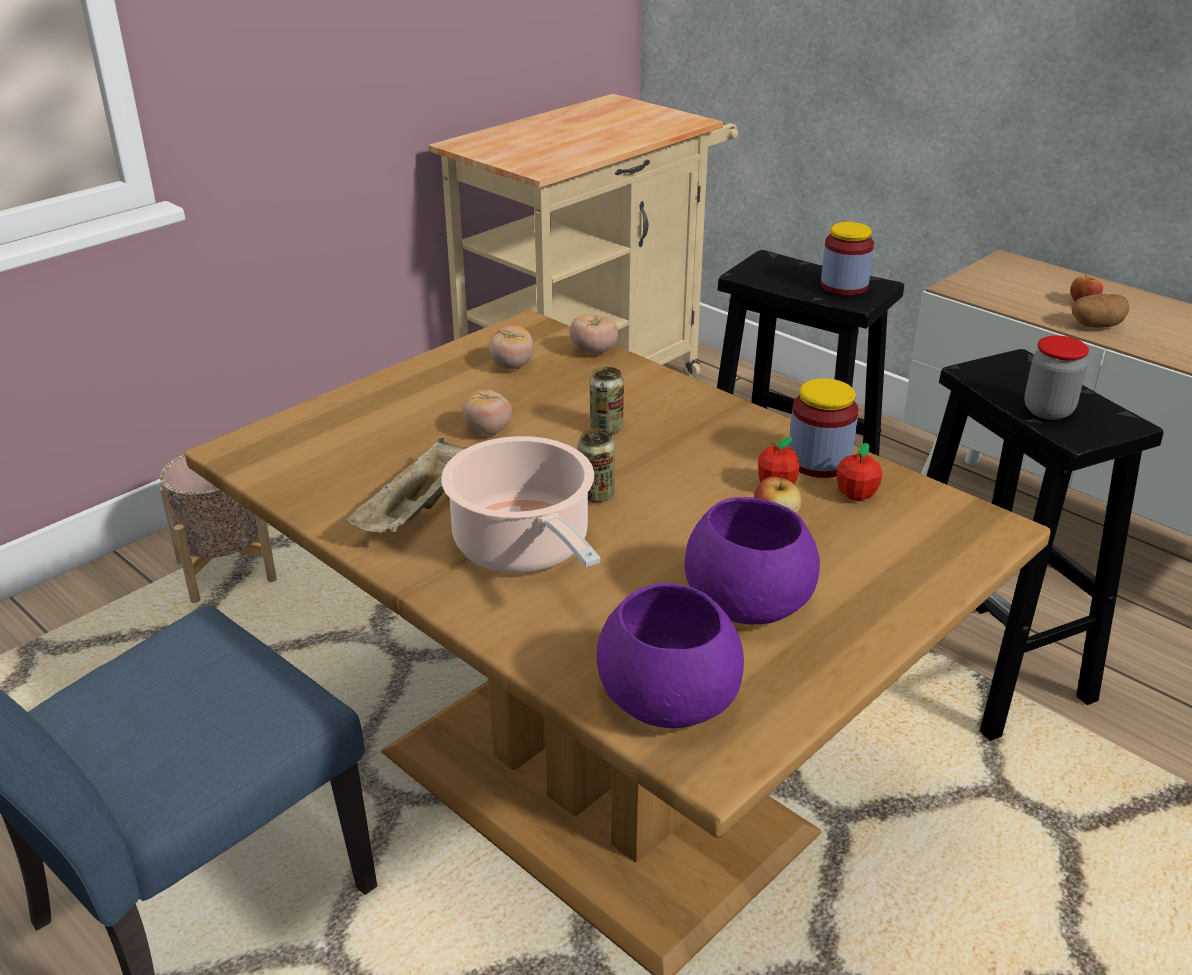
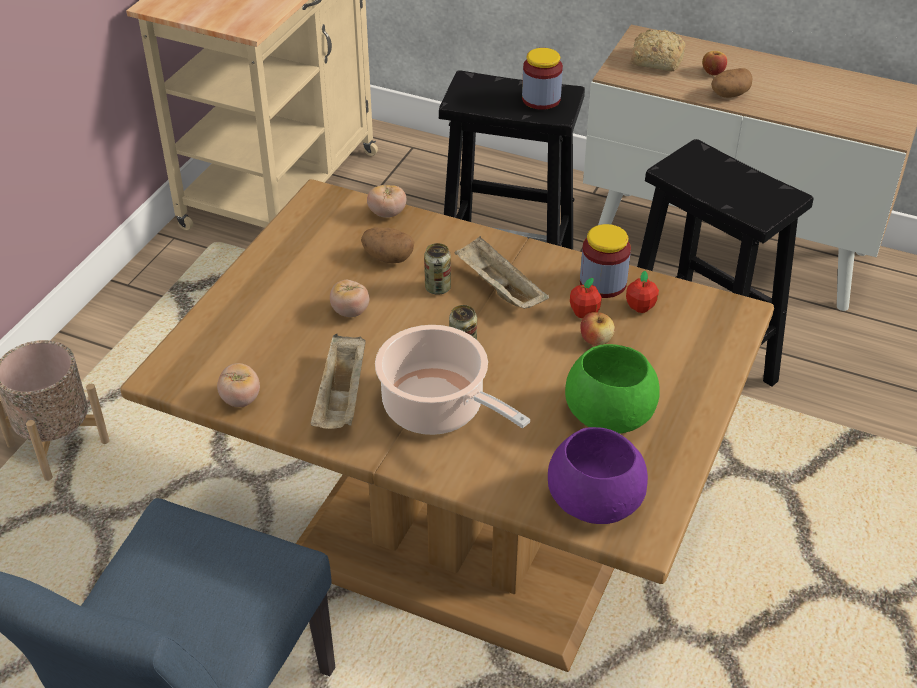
camera: 20 degrees left, 10 degrees up
tomato [489,326,534,369] -> tomato moved to [217,363,260,407]
purple bowl [685,497,820,624] -> green bowl [565,344,660,434]
jar [1024,335,1089,420] -> none
none -> potato [361,227,414,263]
none -> beige tray [454,237,549,309]
none -> bread [631,29,685,72]

